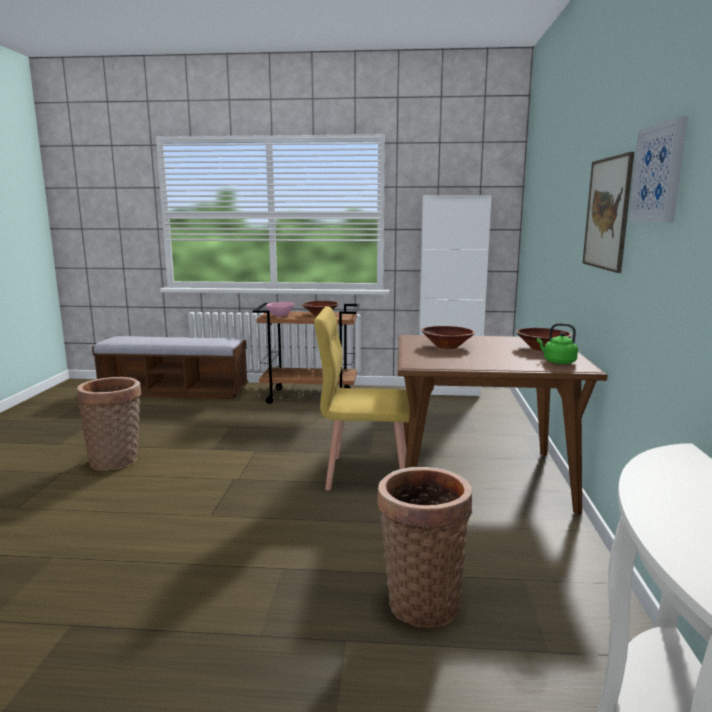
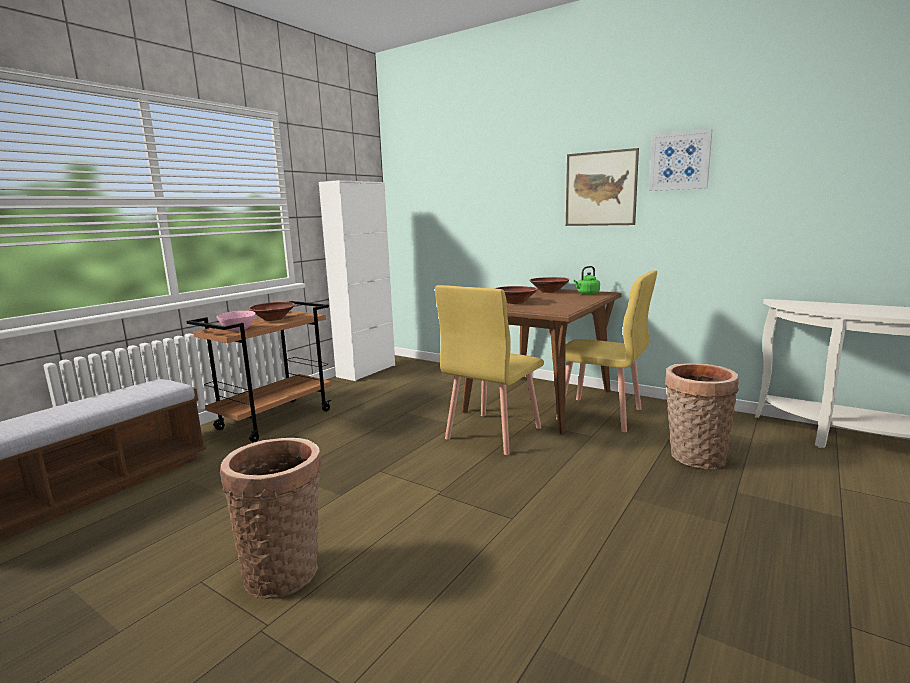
camera: 60 degrees left, 0 degrees up
none -> yellow chair [551,270,657,432]

